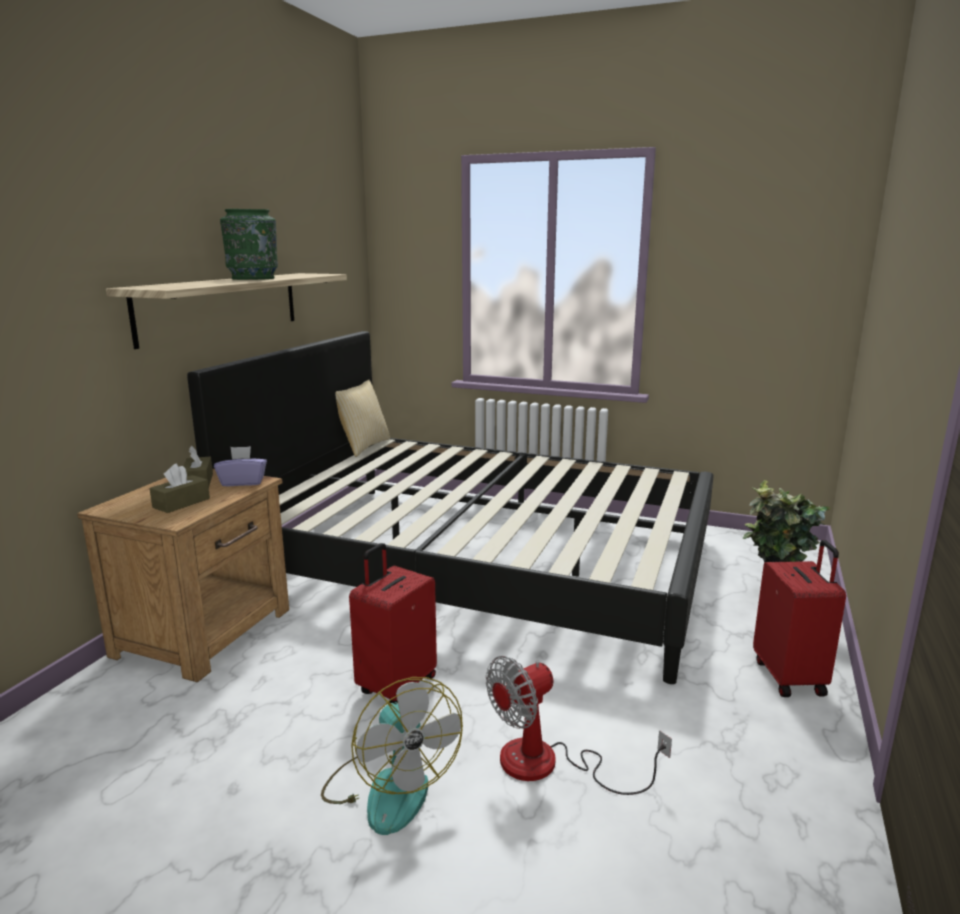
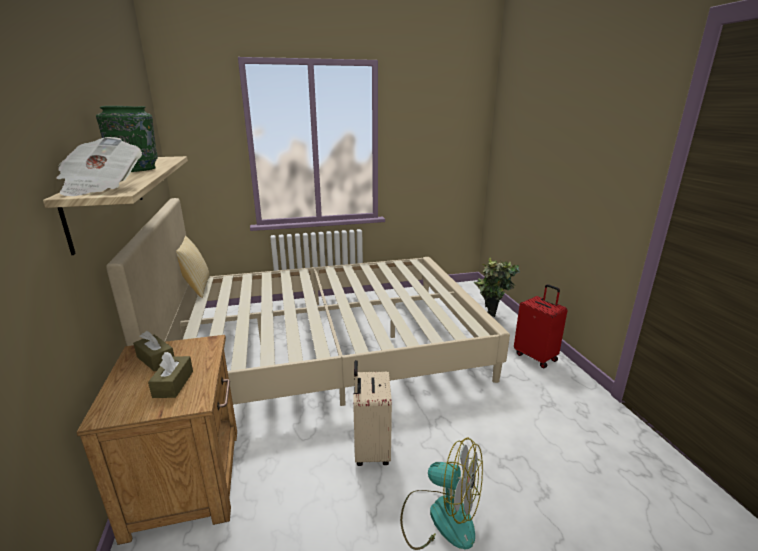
camera: 35 degrees left, 5 degrees up
black bed [187,331,714,684] -> beige bed [106,198,510,406]
purple tissue box [214,446,267,486] -> none
red suitcase [349,543,437,704] -> beige suitcase [353,360,392,466]
fan [486,656,672,795] -> none
none -> newspaper [57,137,142,196]

